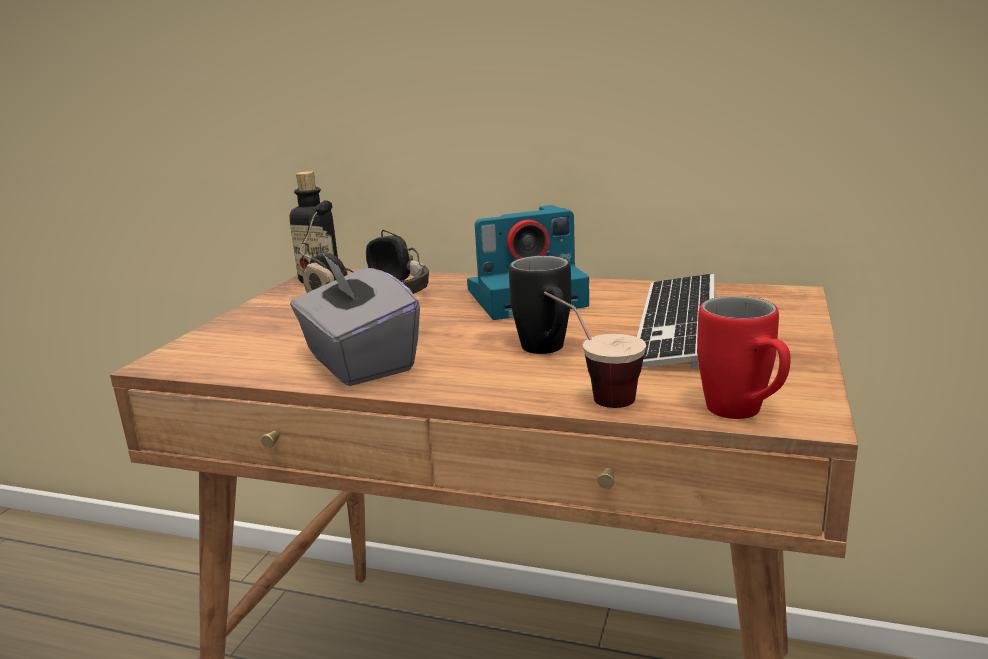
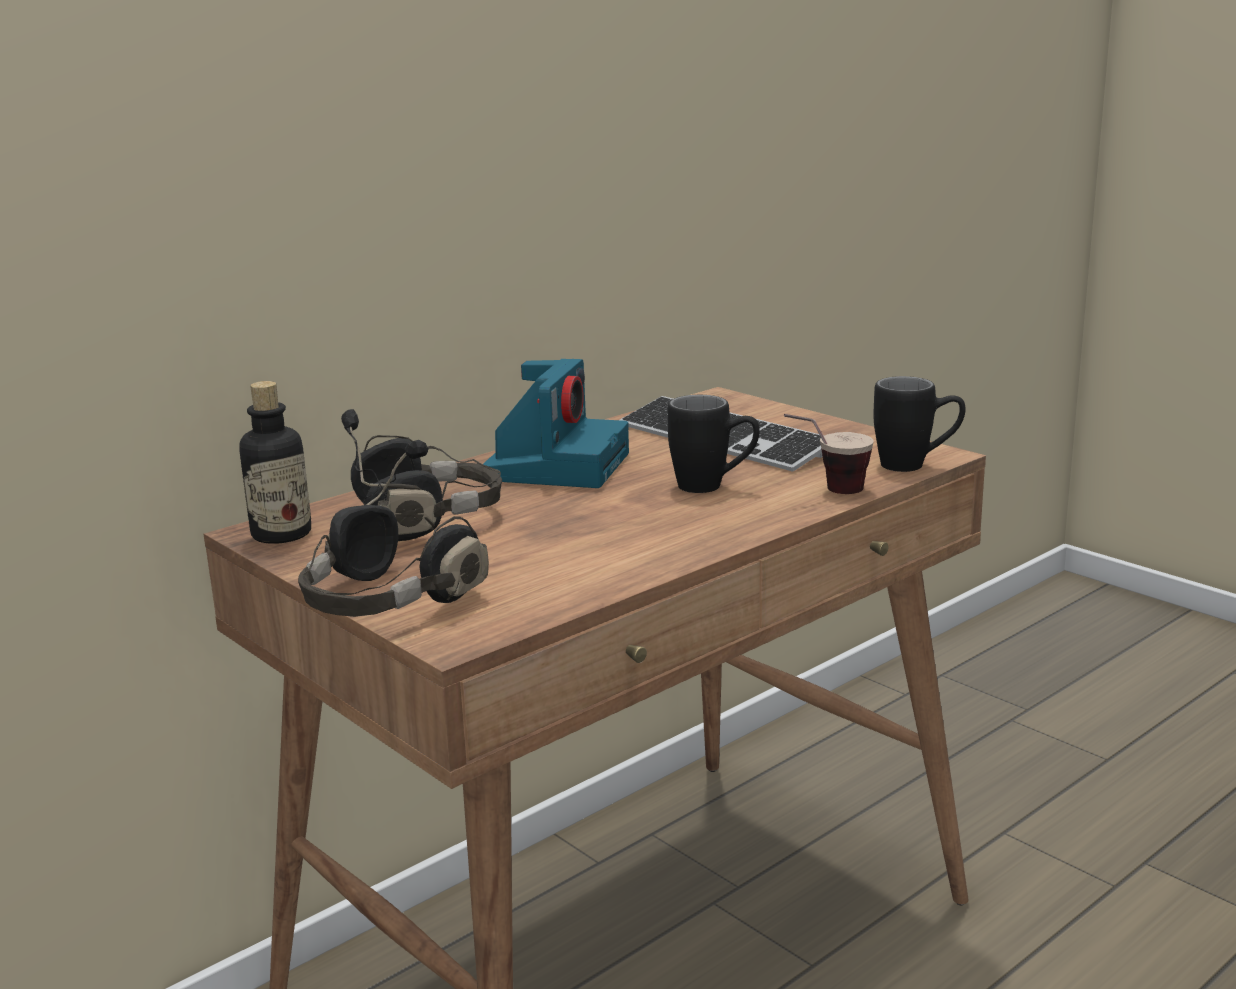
camera: 60 degrees left, 0 degrees up
grey tissue box [290,252,420,386] -> none
red mug [697,296,791,419] -> black mug [874,376,966,472]
none -> black headphones [298,440,489,617]

